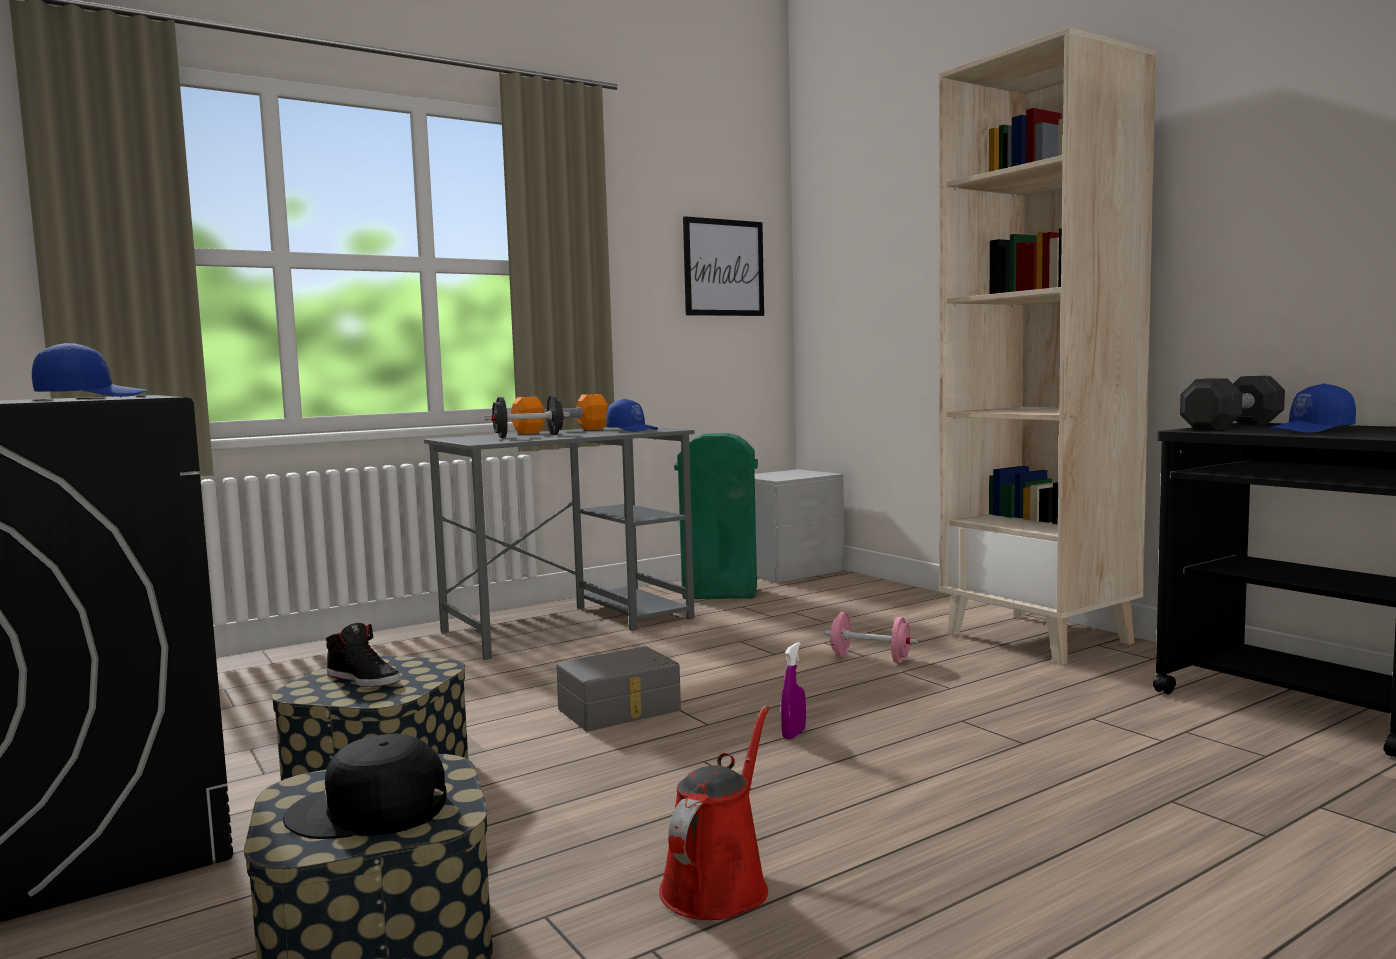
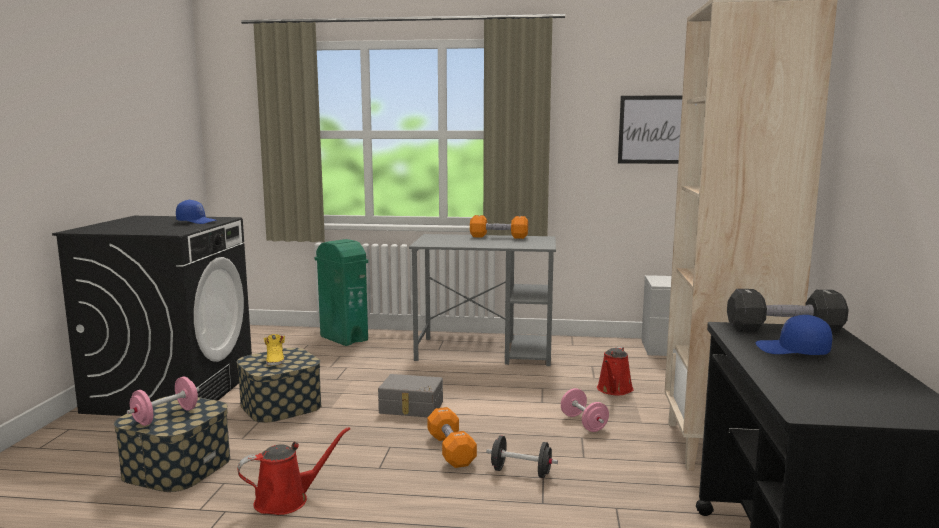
camera: 40 degrees right, 5 degrees up
black cap [283,734,447,839] -> pink dumbbell [127,377,199,426]
black shoe [326,623,401,687] -> yellow shoe [264,334,285,366]
black dumbbell [485,395,570,438] -> black dumbbell moved to [486,435,558,478]
blue cap [606,399,658,432] -> none
green trash can [674,433,758,599] -> green trash can moved to [315,239,368,346]
purple spray bottle [781,642,806,739] -> orange dumbbell [427,407,477,468]
none -> red watering can [597,347,634,395]

